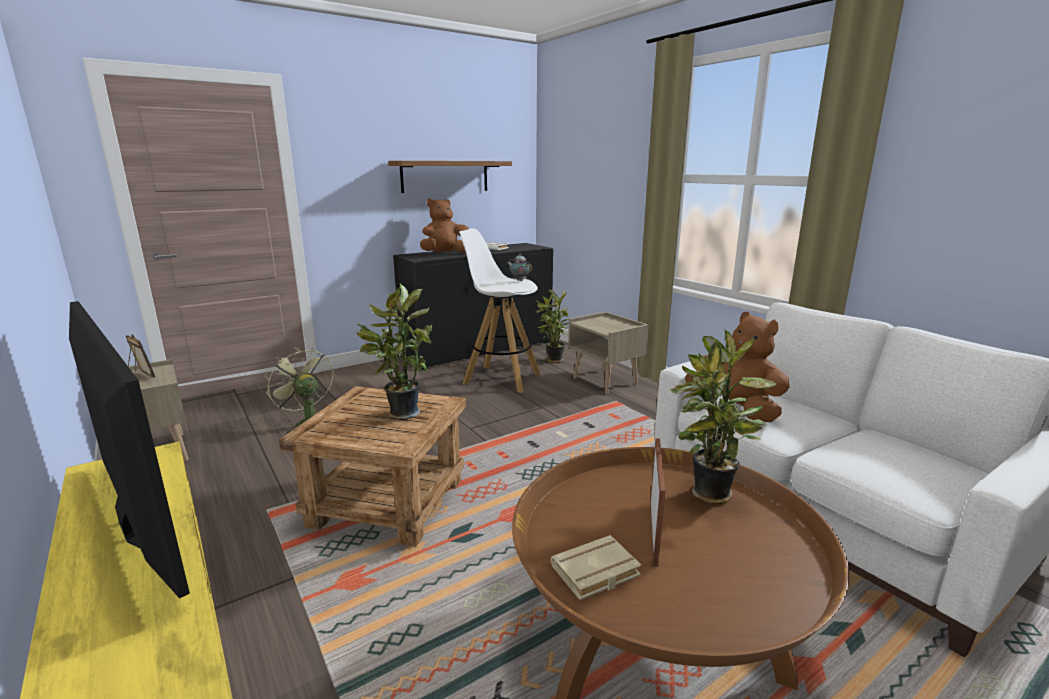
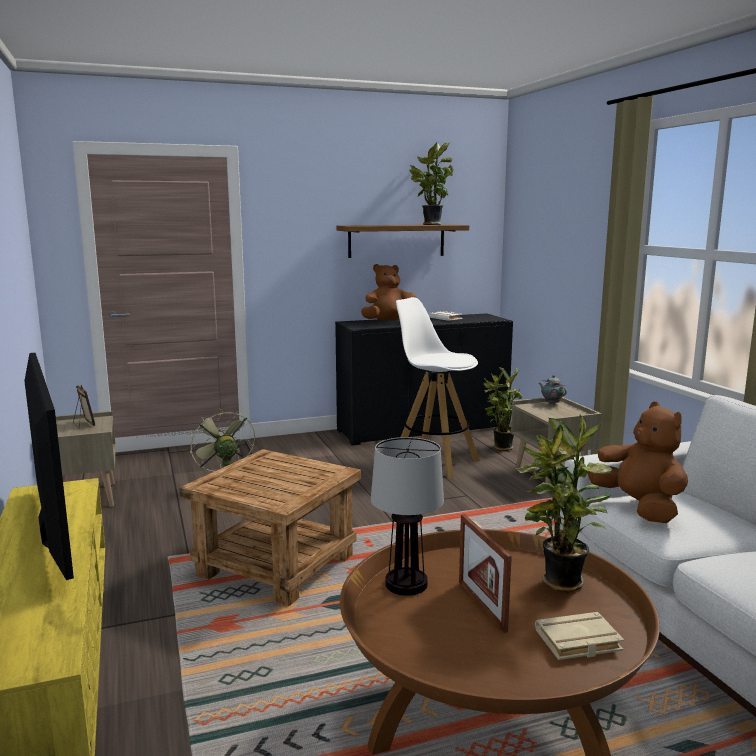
camera: 15 degrees right, 5 degrees down
potted plant [356,284,432,420] -> potted plant moved to [409,142,453,225]
teapot [507,254,532,281] -> teapot moved to [539,375,567,405]
beige book [551,535,642,600] -> beige book moved to [535,612,624,660]
picture frame [650,438,665,567] -> picture frame turned 135 degrees clockwise [459,514,512,633]
none -> table lamp [371,437,444,596]

